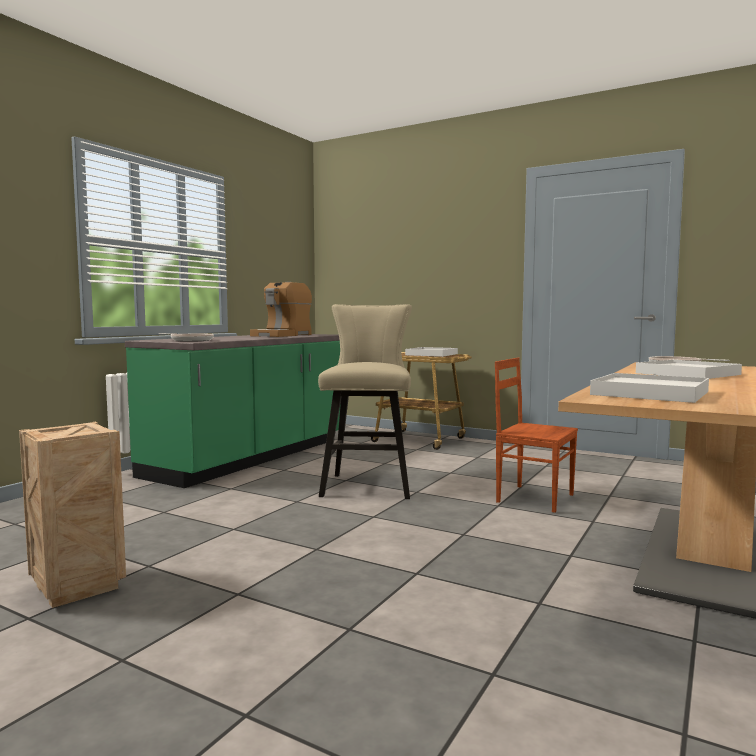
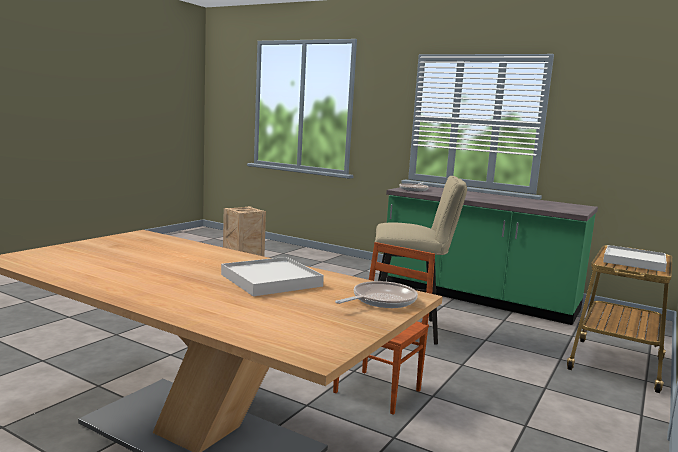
camera: 90 degrees right, 5 degrees up
coffee machine [250,281,312,337] -> none
white tray [590,373,709,403] -> none

